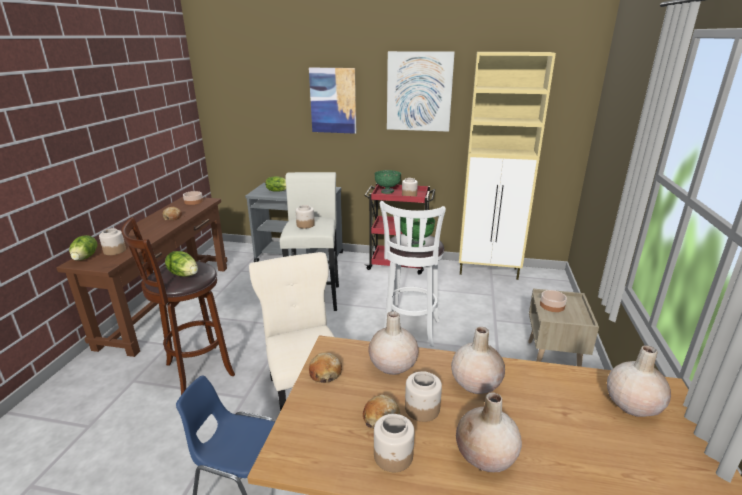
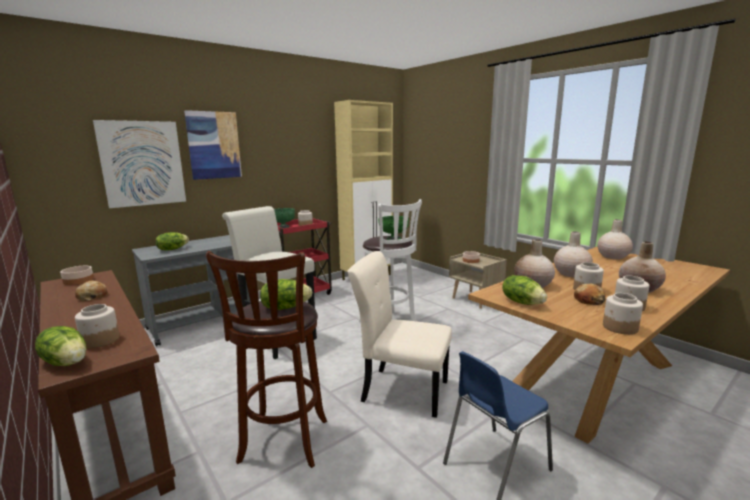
camera: 50 degrees left, 10 degrees down
jar [295,205,315,229] -> jar moved to [603,293,643,335]
bread [309,352,342,383] -> lettuce [502,275,547,305]
picture [387,51,455,132] -> picture moved to [93,120,186,208]

